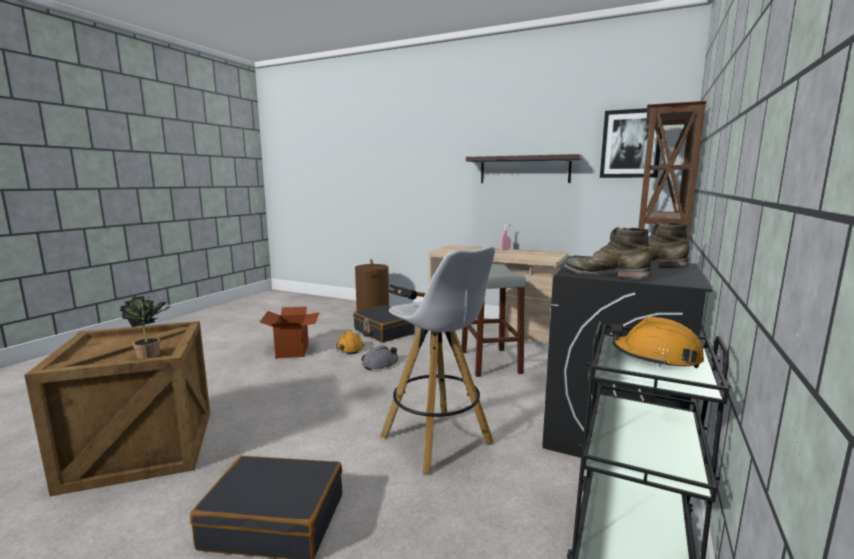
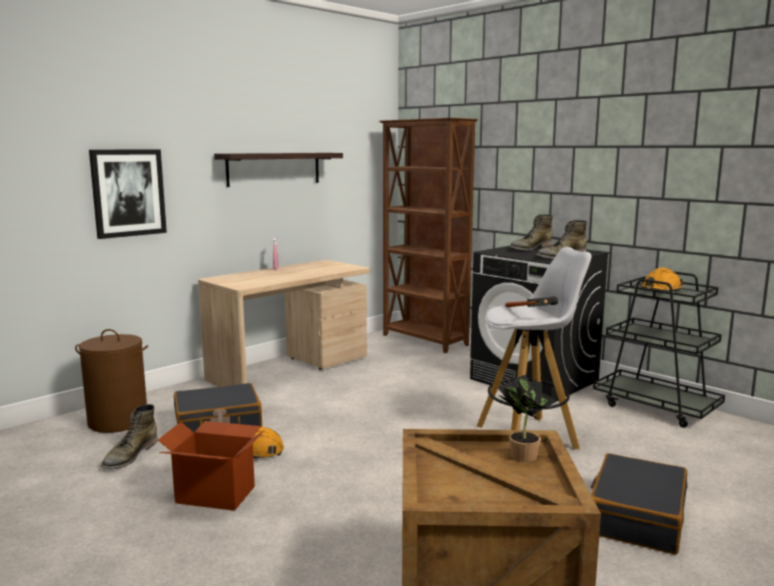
camera: 70 degrees left, 0 degrees up
grey hard hat [361,345,398,370] -> none
grey stool [461,264,526,377] -> none
picture [600,108,662,178] -> picture moved to [89,150,167,239]
none -> green boot [101,404,158,470]

